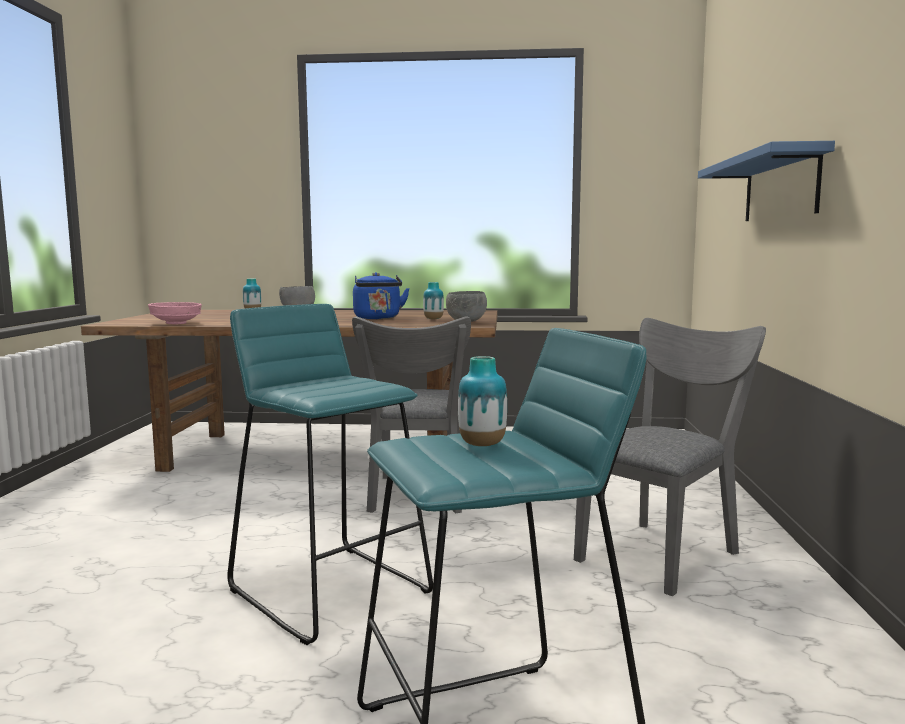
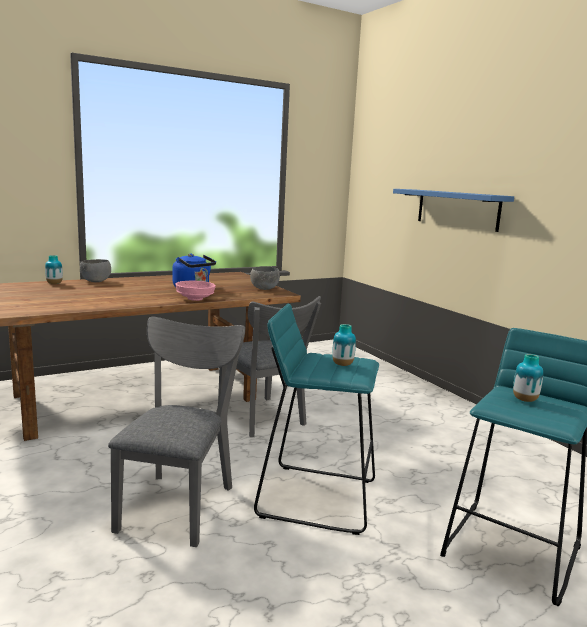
camera: 35 degrees left, 5 degrees up
pink bowl [148,302,202,324] -> pink bowl moved to [175,281,216,301]
vase [423,282,444,320] -> vase moved to [332,324,356,366]
grey chair [574,318,766,596] -> grey chair moved to [108,317,245,547]

